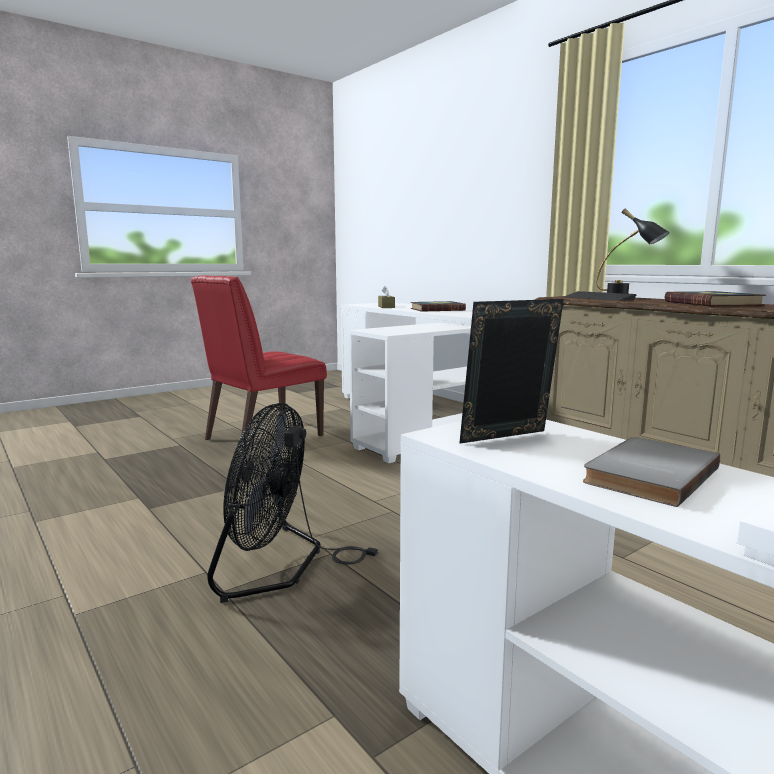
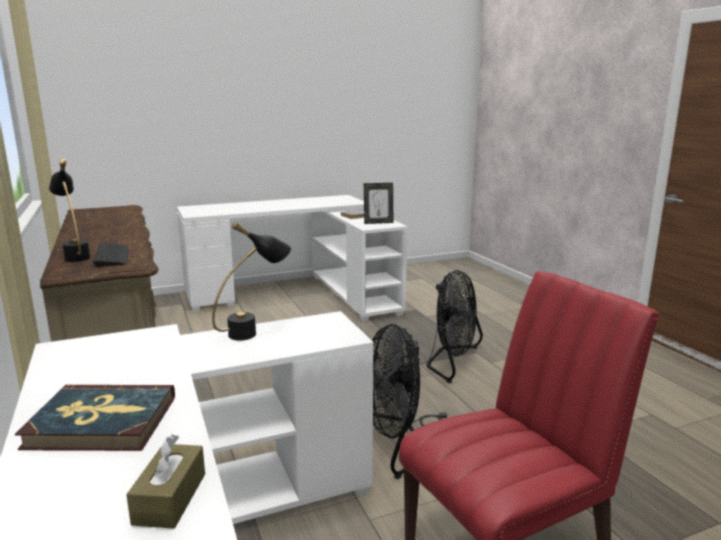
camera: 165 degrees left, 5 degrees up
book [664,291,766,306] -> none
none -> black table lamp [212,222,291,341]
none -> black fan [372,324,449,480]

